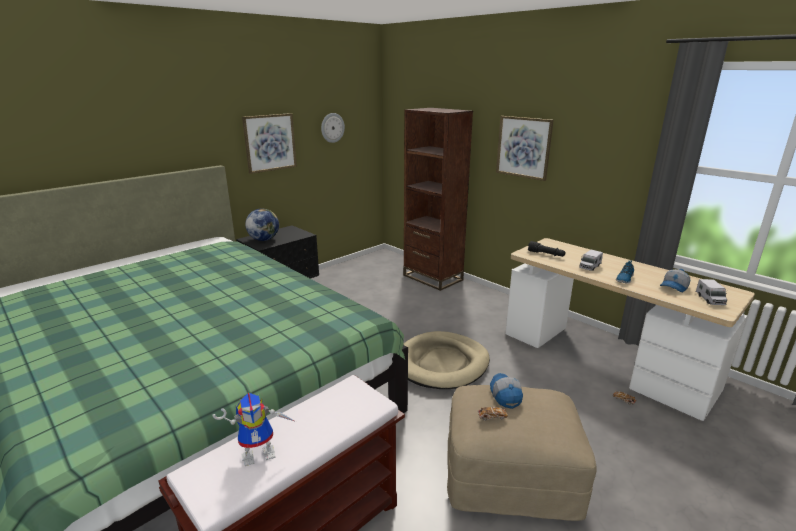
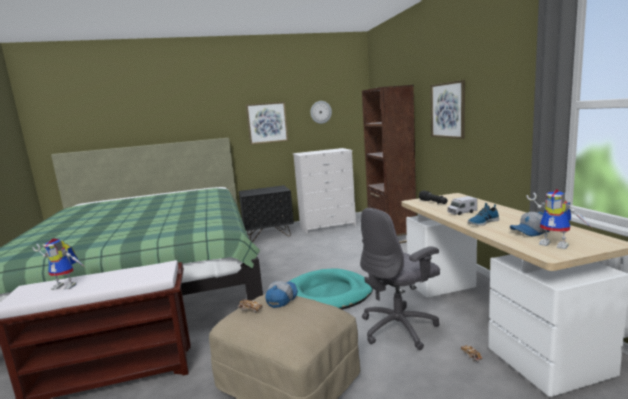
camera: 30 degrees right, 10 degrees down
globe [245,209,279,241] -> none
beige dog bed [403,331,490,389] -> turquoise dog bed [288,269,373,310]
toy truck [696,279,727,305] -> toy robot [526,189,592,249]
none -> white dresser [293,148,356,234]
none -> grey office chair [360,208,440,350]

